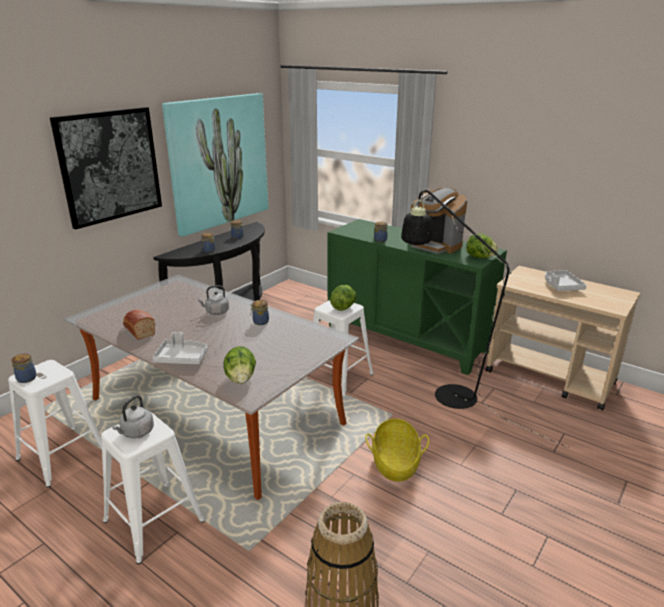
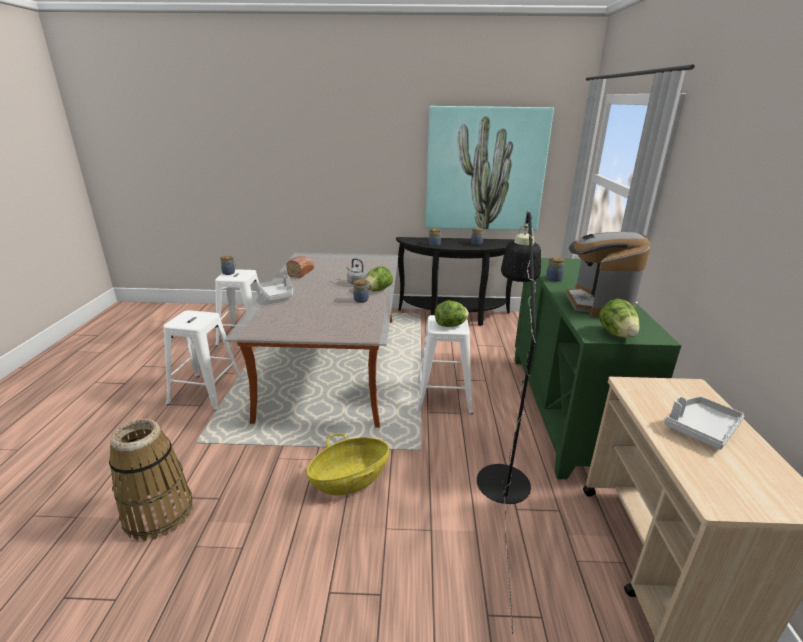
camera: 55 degrees right, 0 degrees up
picture [50,107,162,229] -> none
grey kettle [113,395,154,438] -> none
lettuce [224,346,256,384] -> lettuce moved to [365,266,393,291]

